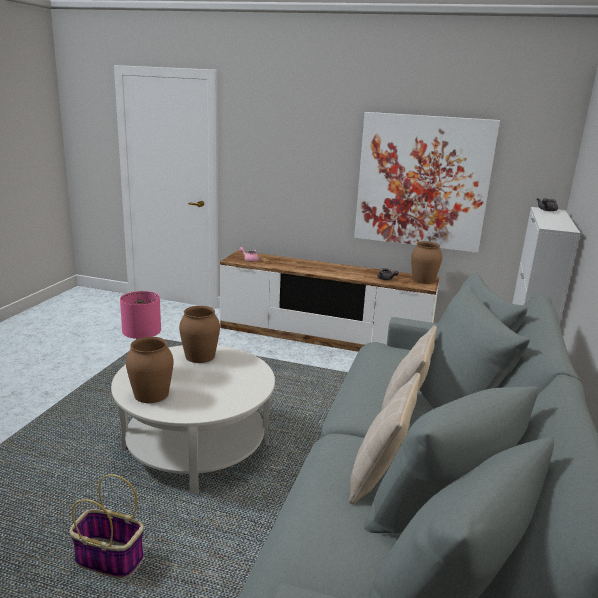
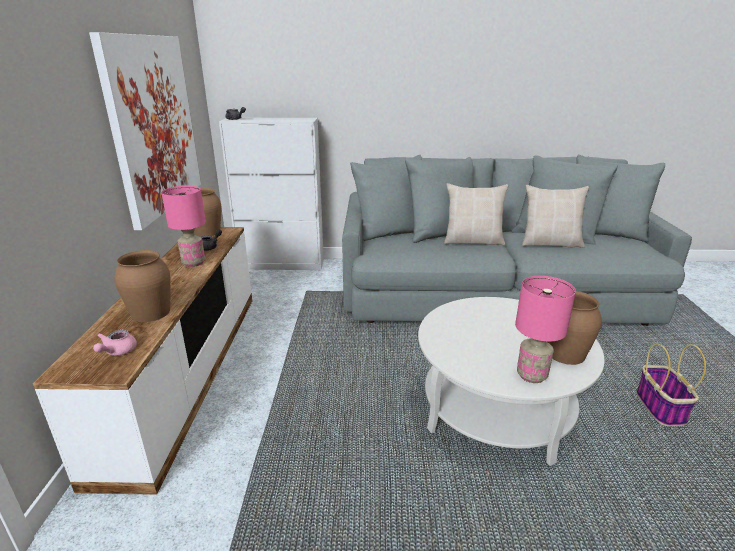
camera: 105 degrees left, 5 degrees up
brown vase [179,306,220,363] -> brown vase moved to [114,250,171,322]
none -> pink table lamp [161,186,206,267]

